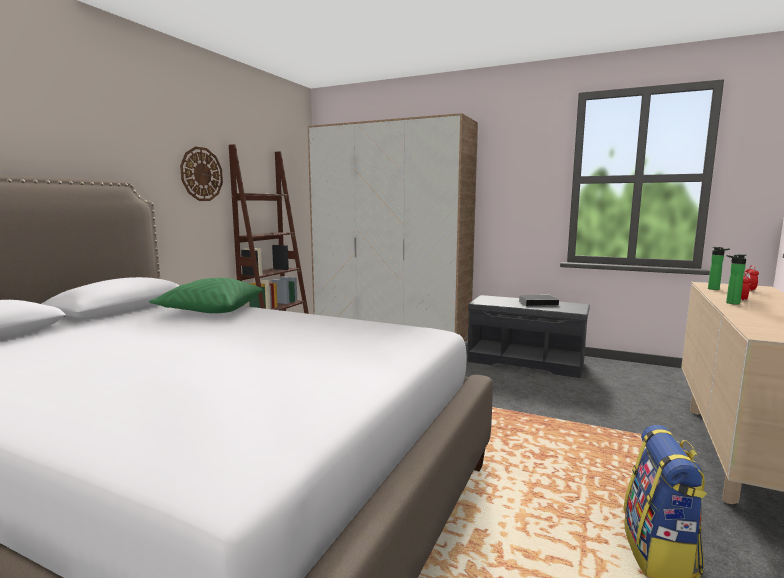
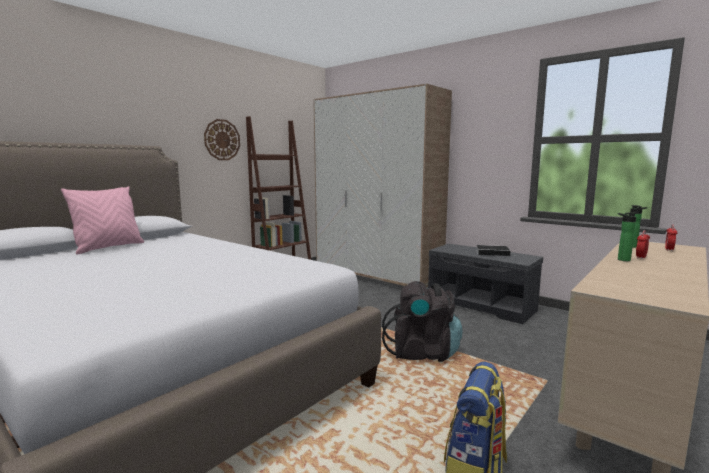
camera: 15 degrees right, 0 degrees up
green pillow [149,278,263,313] -> none
none -> pink pillow [61,186,144,254]
none -> black backpack [382,281,463,362]

